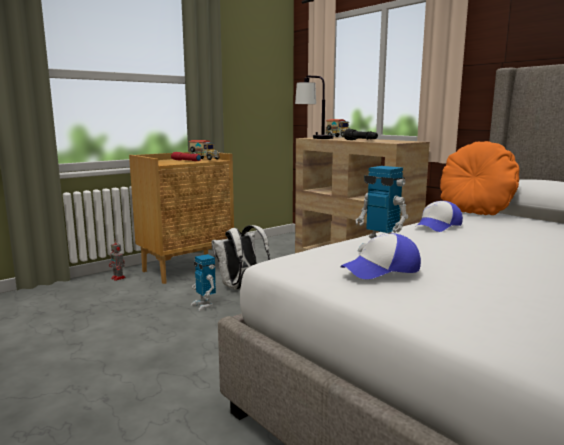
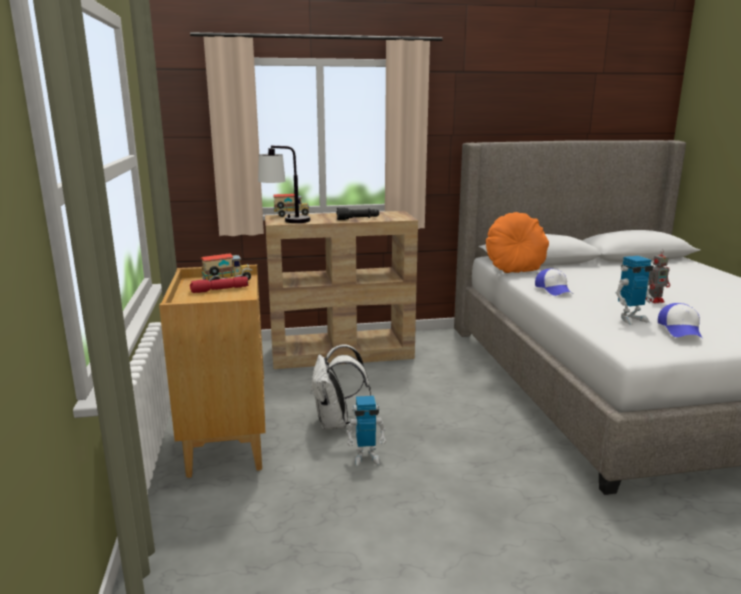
camera: 60 degrees left, 5 degrees up
toy robot [109,239,126,281] -> toy robot moved to [646,249,670,304]

